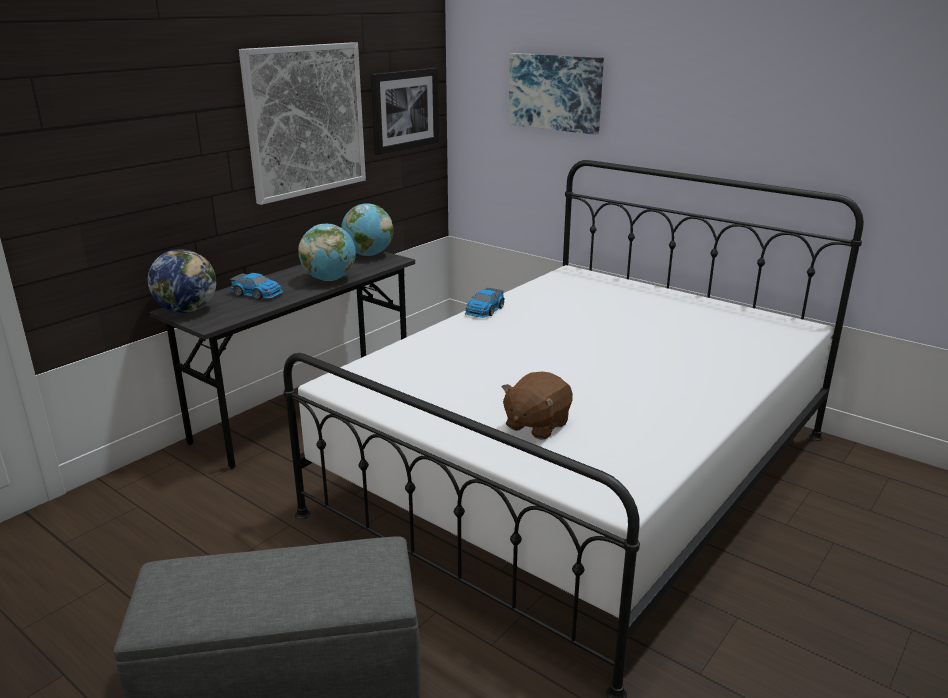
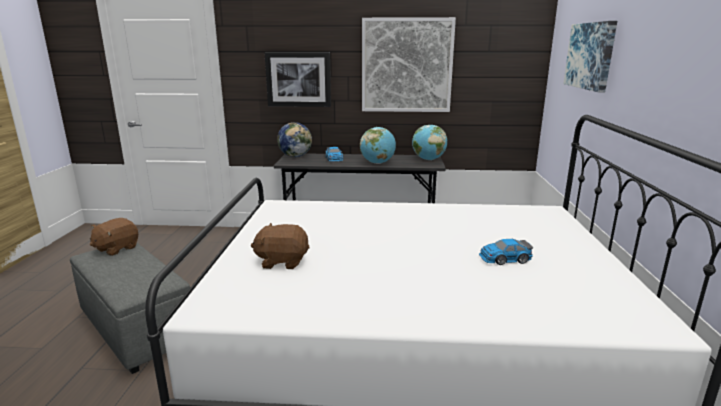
camera: 55 degrees right, 5 degrees down
picture [371,68,439,155] -> picture moved to [264,52,331,107]
toy car [465,288,505,318] -> toy car moved to [479,239,533,265]
none -> brown plush toy [90,218,138,256]

